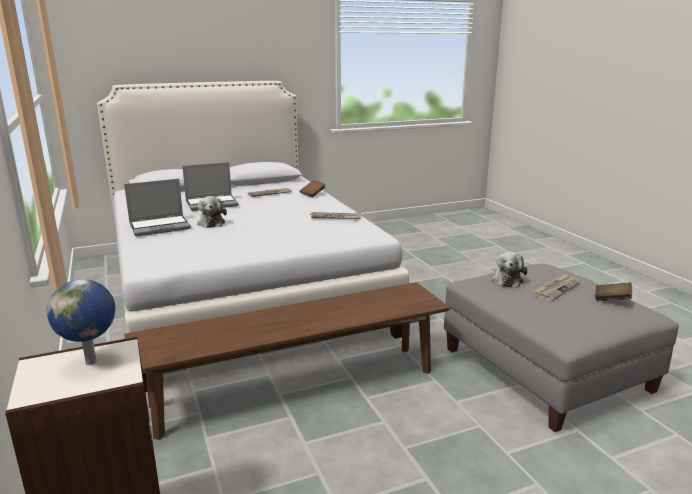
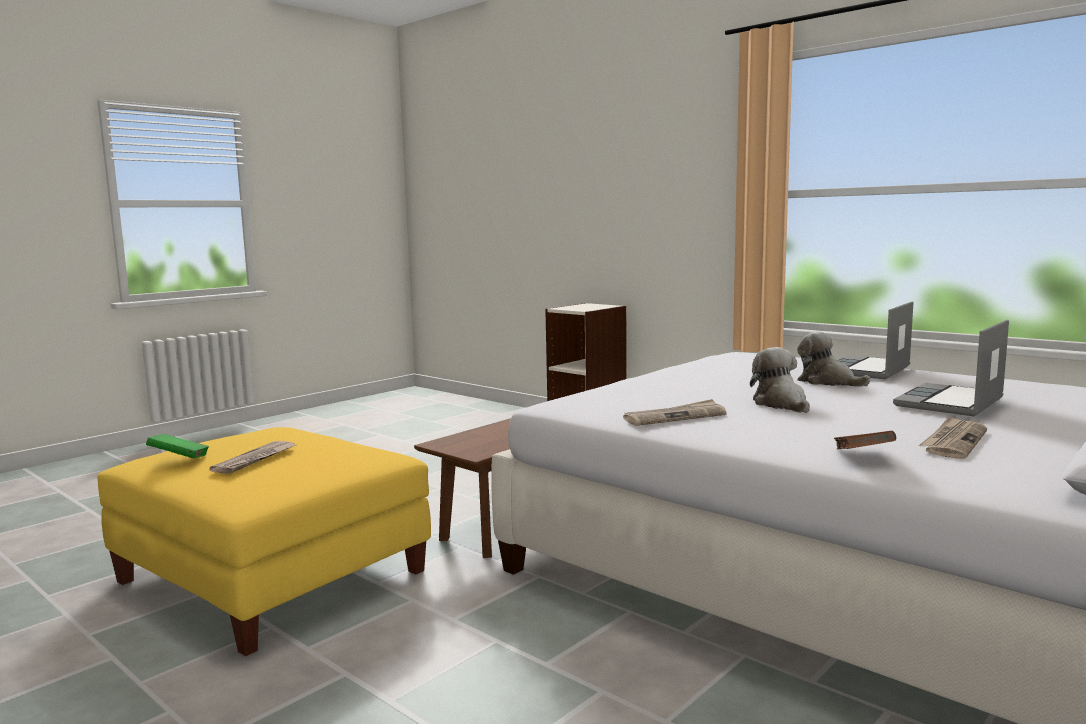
camera: 155 degrees right, 10 degrees down
globe [47,279,115,365] -> none
grey ottoman [444,264,679,432] -> yellow ottoman [97,427,431,656]
plush toy [491,252,527,287] -> plush toy moved to [750,347,810,413]
brown book [595,282,632,301] -> green book [146,434,209,458]

